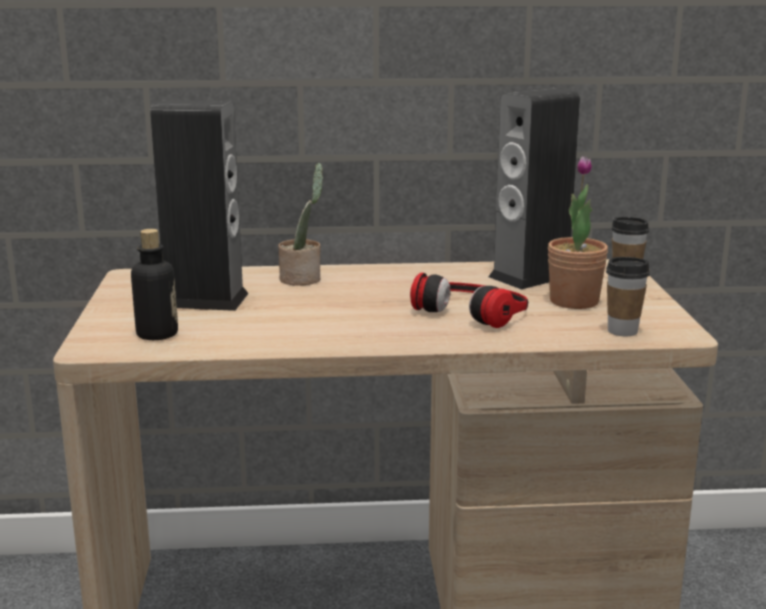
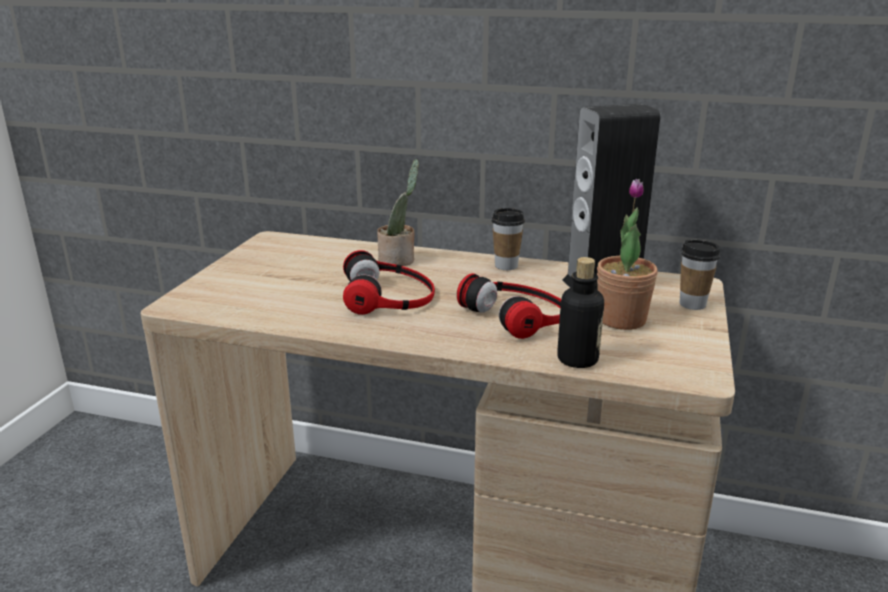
camera: 20 degrees right, 5 degrees up
bottle [131,229,178,340] -> bottle moved to [557,257,604,368]
speaker [150,100,249,311] -> none
cup [606,257,650,336] -> cup moved to [492,208,525,270]
none -> headphones [343,250,435,315]

